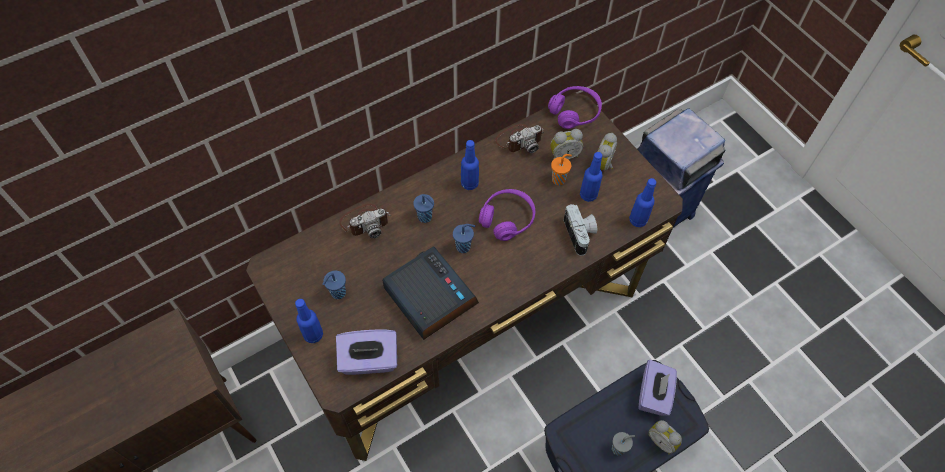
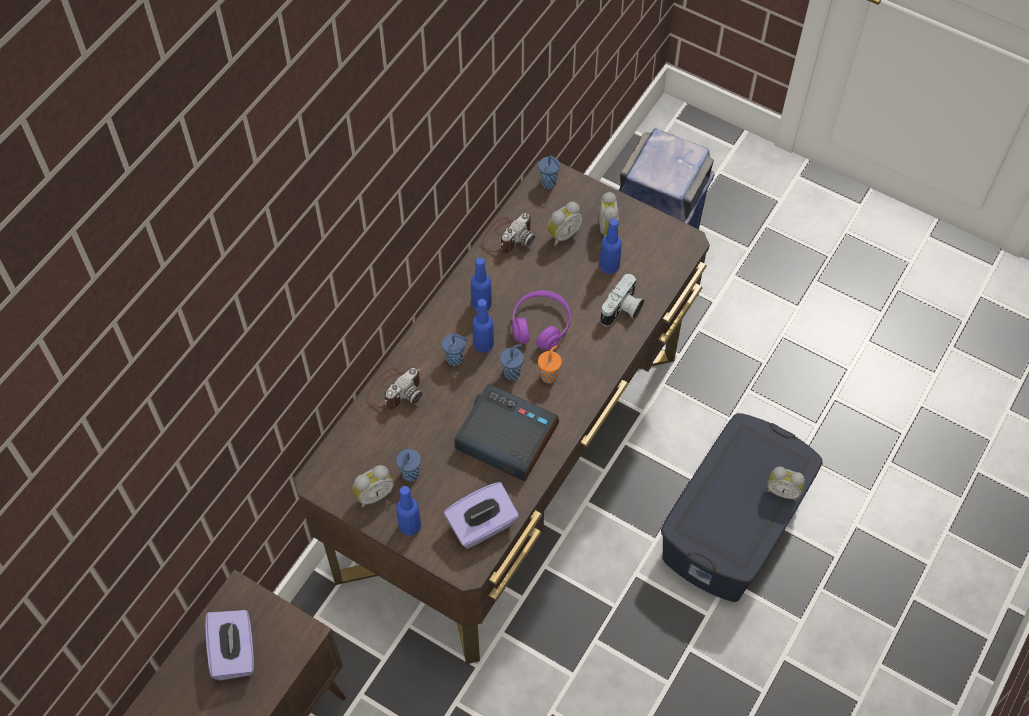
camera: 25 degrees left, 0 degrees up
purple headphones [548,86,602,129] -> blue cup [538,156,560,189]
orange cup [551,154,572,185] -> orange cup moved to [538,346,562,383]
camera [563,204,597,256] -> camera turned 75 degrees clockwise [601,274,644,326]
grey cup [612,432,635,456] -> none
blue bottle [629,178,656,227] -> blue bottle moved to [473,299,494,353]
purple tissue box [638,360,677,416] -> purple tissue box moved to [205,610,254,681]
none -> alarm clock [352,465,394,508]

